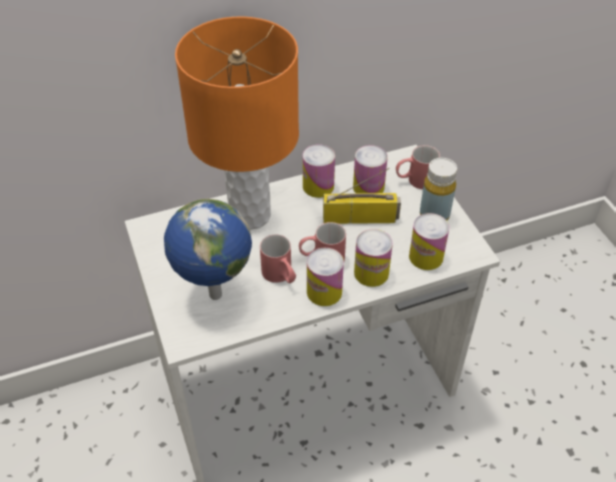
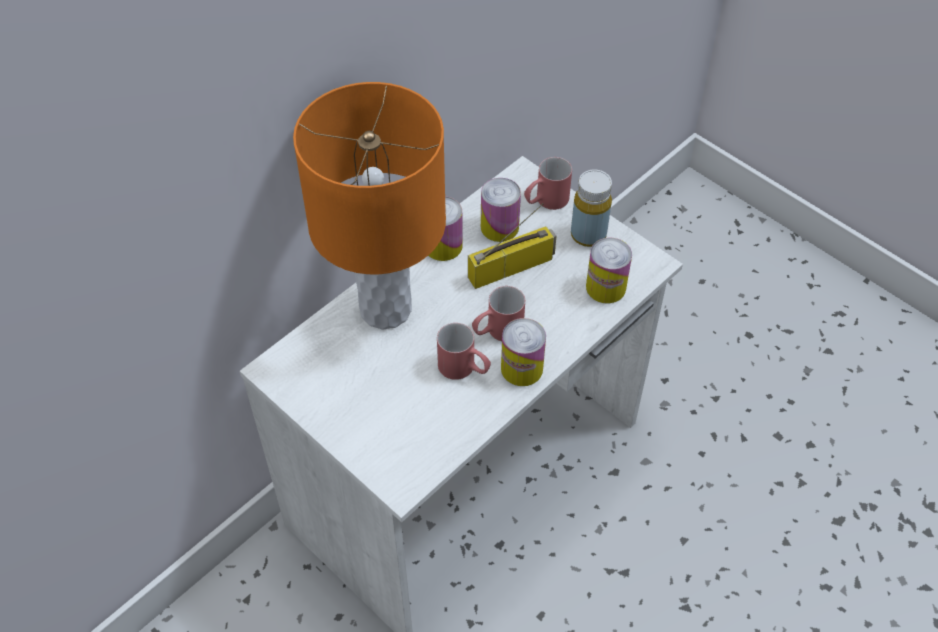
camera: 25 degrees left, 5 degrees up
globe [164,199,252,300] -> none
can [354,229,393,287] -> none

